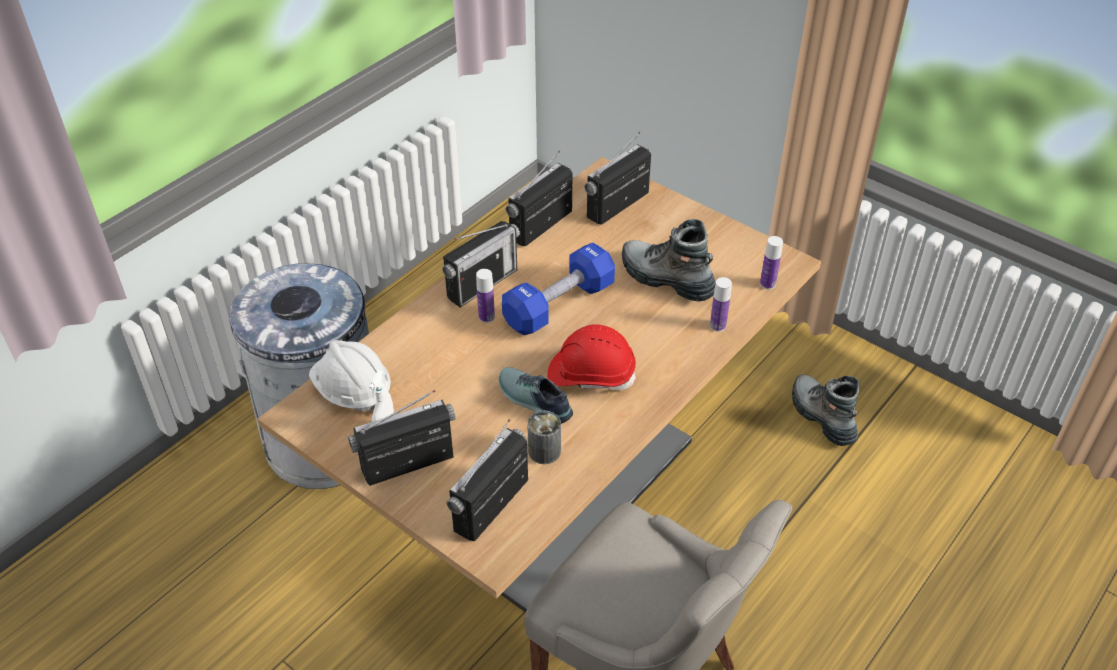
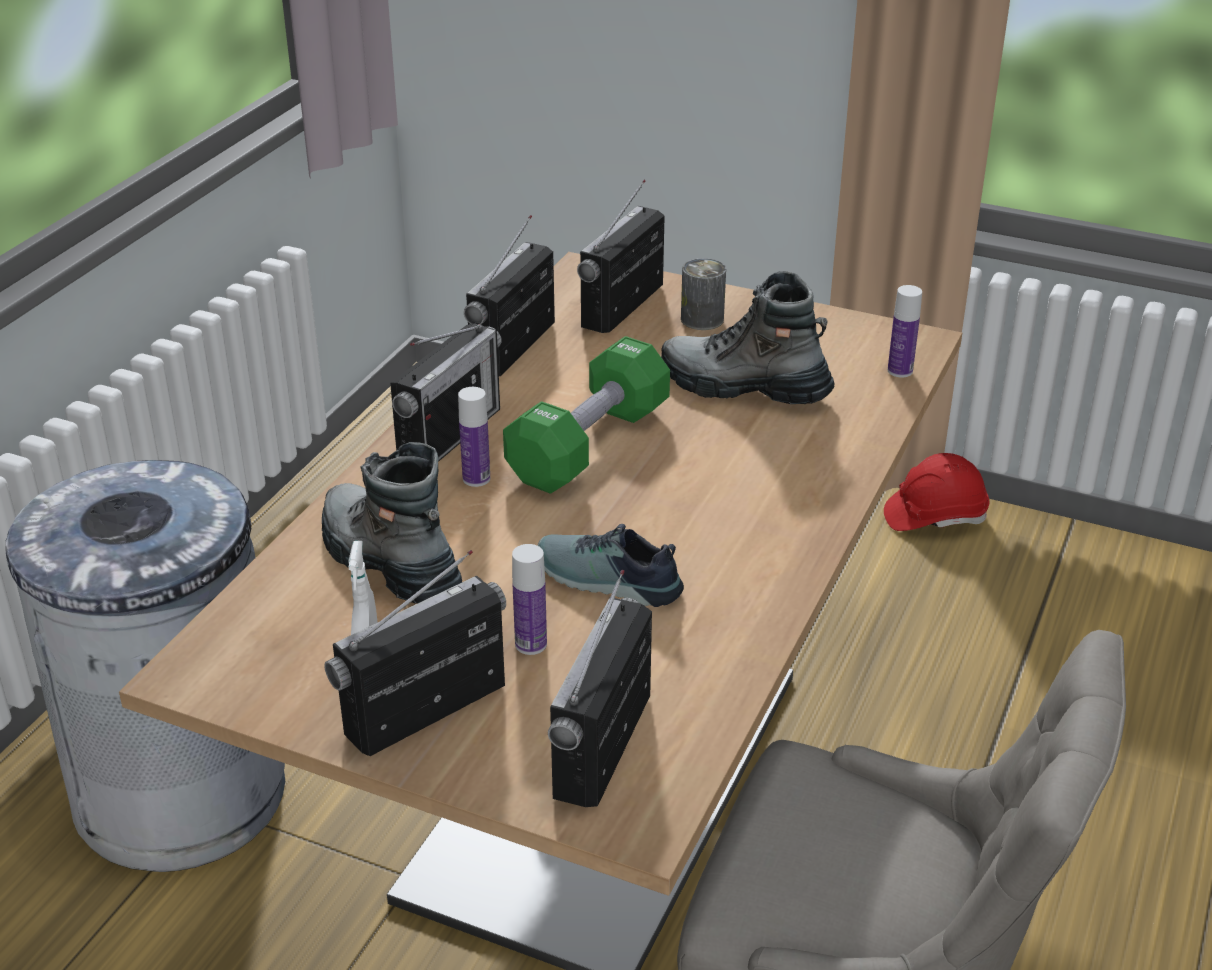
camera: 15 degrees left, 10 degrees down
white hard hat [309,340,391,412] -> none
blue dumbbell [502,243,615,335] -> green dumbbell [503,336,670,494]
can [527,411,561,464] -> can moved to [681,258,726,330]
red hard hat [547,324,636,390] -> red hard hat moved to [884,453,989,531]
bottle [710,277,732,332] -> bottle moved to [512,544,547,655]
boot [792,374,860,446] -> boot moved to [322,442,462,604]

